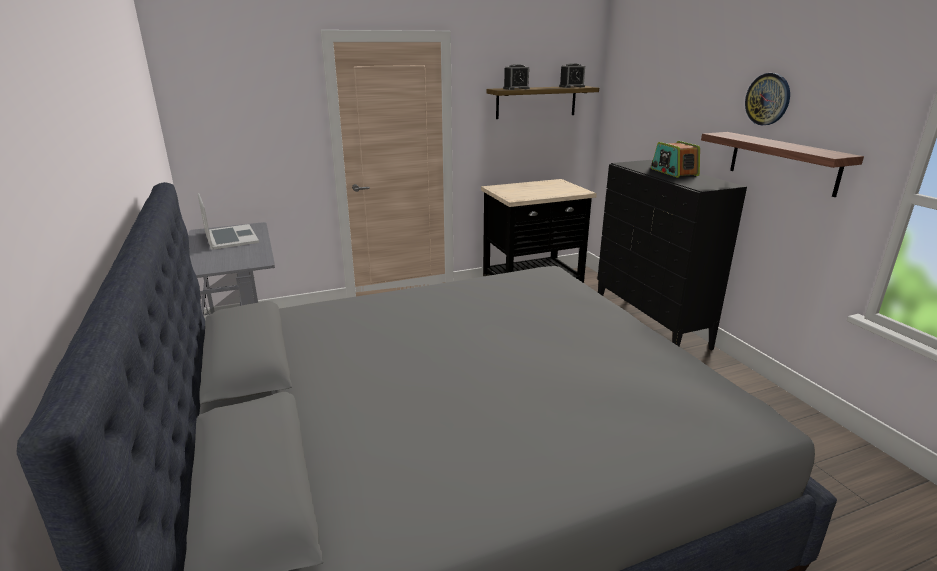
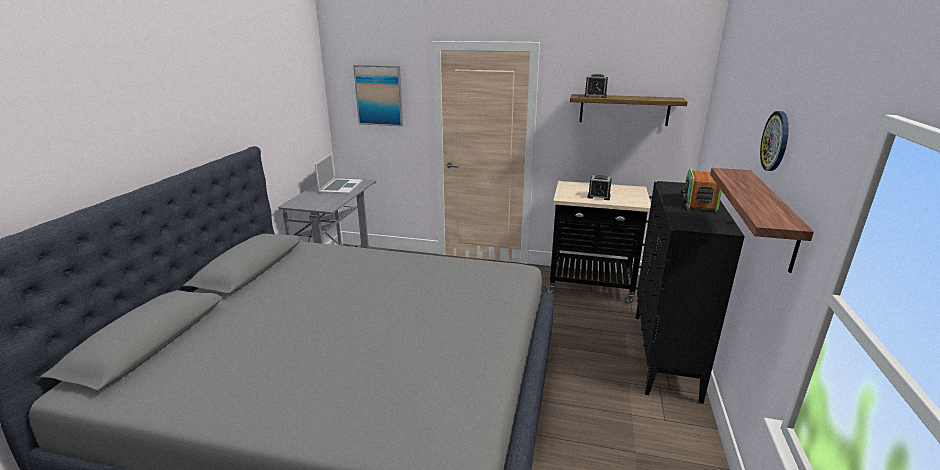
camera: 35 degrees right, 0 degrees up
alarm clock [559,63,585,88] -> alarm clock moved to [587,175,612,200]
none -> picture [353,65,403,126]

